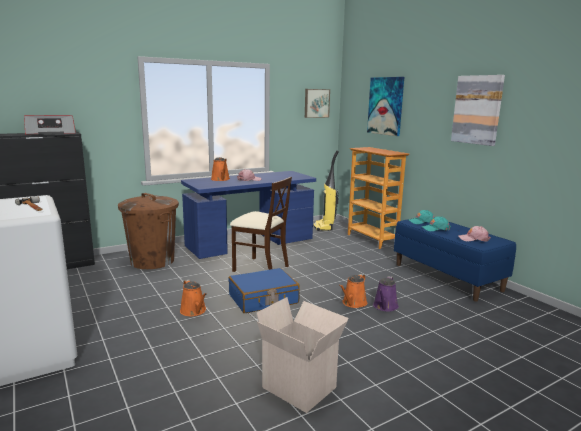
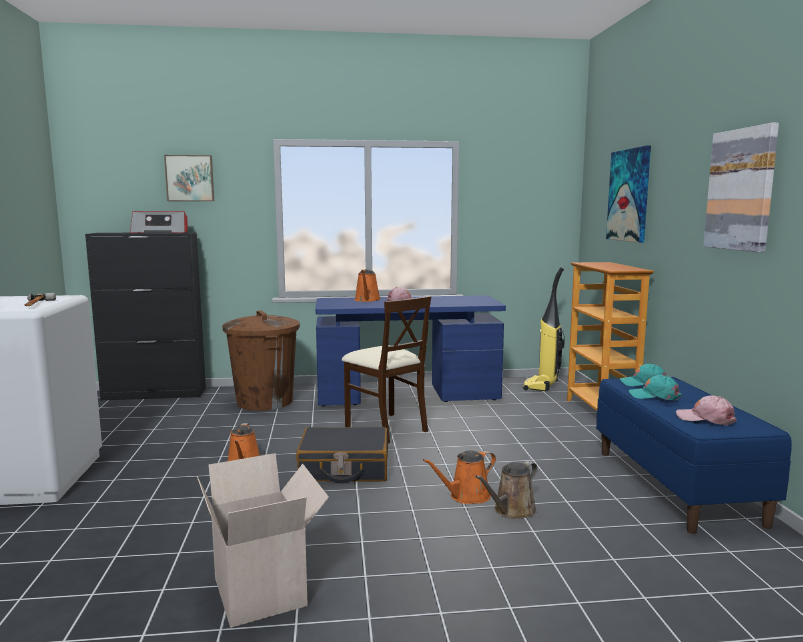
camera: 25 degrees right, 5 degrees down
blue suitcase [228,268,300,313] -> black suitcase [296,427,388,483]
picture [305,89,330,118] -> picture moved to [164,155,214,201]
purple watering can [373,276,399,312] -> brown watering can [475,461,538,519]

